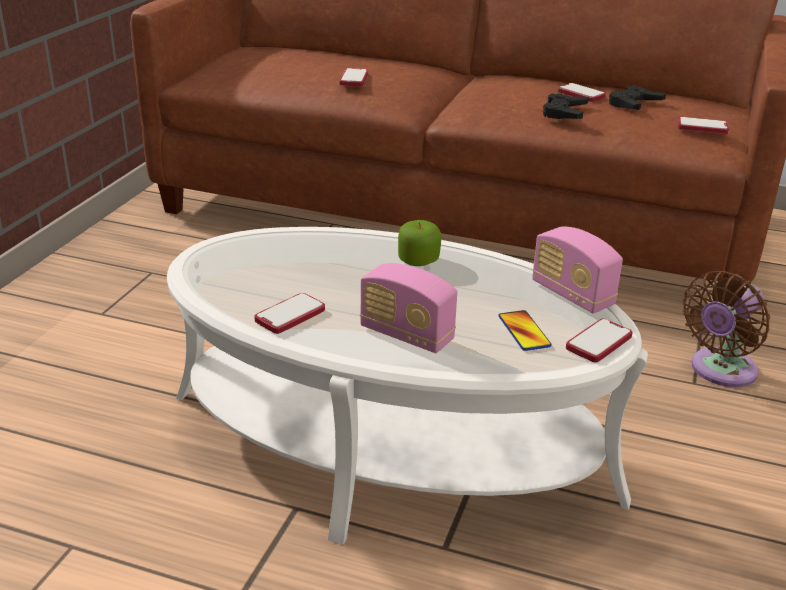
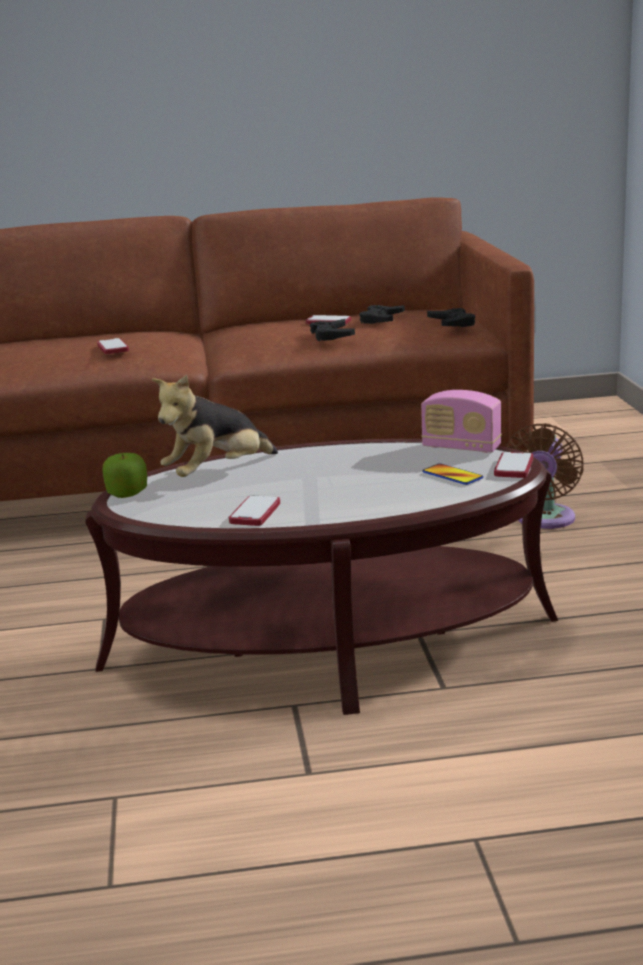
camera: 25 degrees left, 10 degrees down
white coffee table [167,227,648,544] -> brown coffee table [85,439,558,715]
radio [360,263,457,353] -> none
apple [398,220,442,266] -> apple moved to [103,453,147,498]
phone [678,117,729,134] -> black game controller [427,308,475,327]
none -> plush toy [152,375,278,477]

